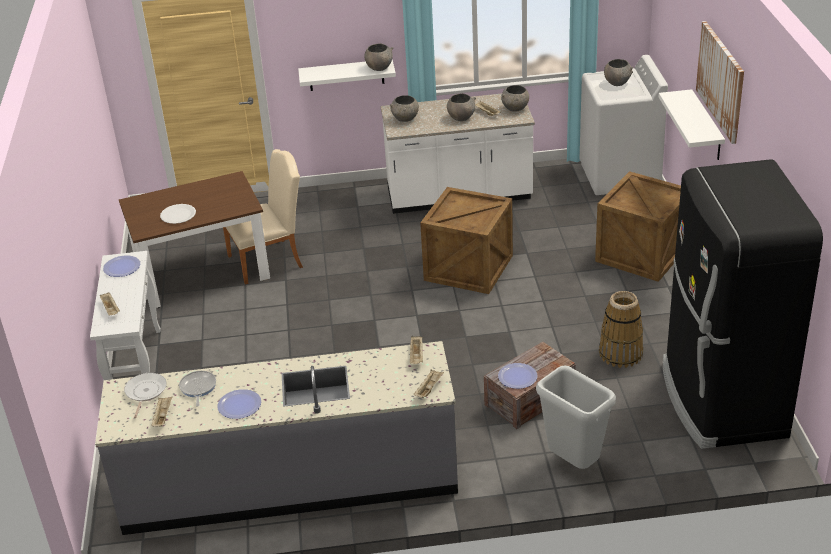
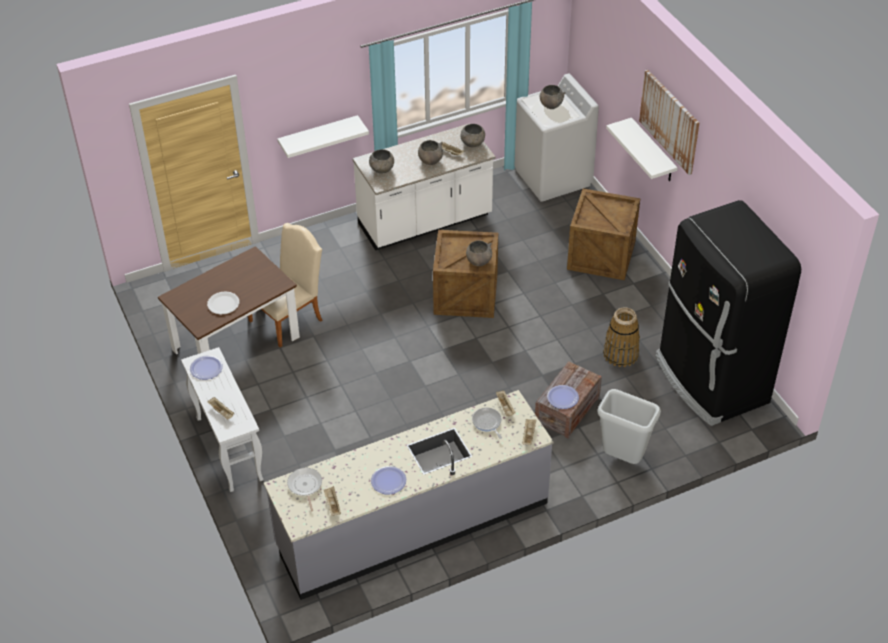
camera: 20 degrees left, 10 degrees up
frying pan [179,371,216,407] -> frying pan moved to [472,407,502,439]
grey bowl [364,43,393,71] -> grey bowl moved to [466,240,492,266]

